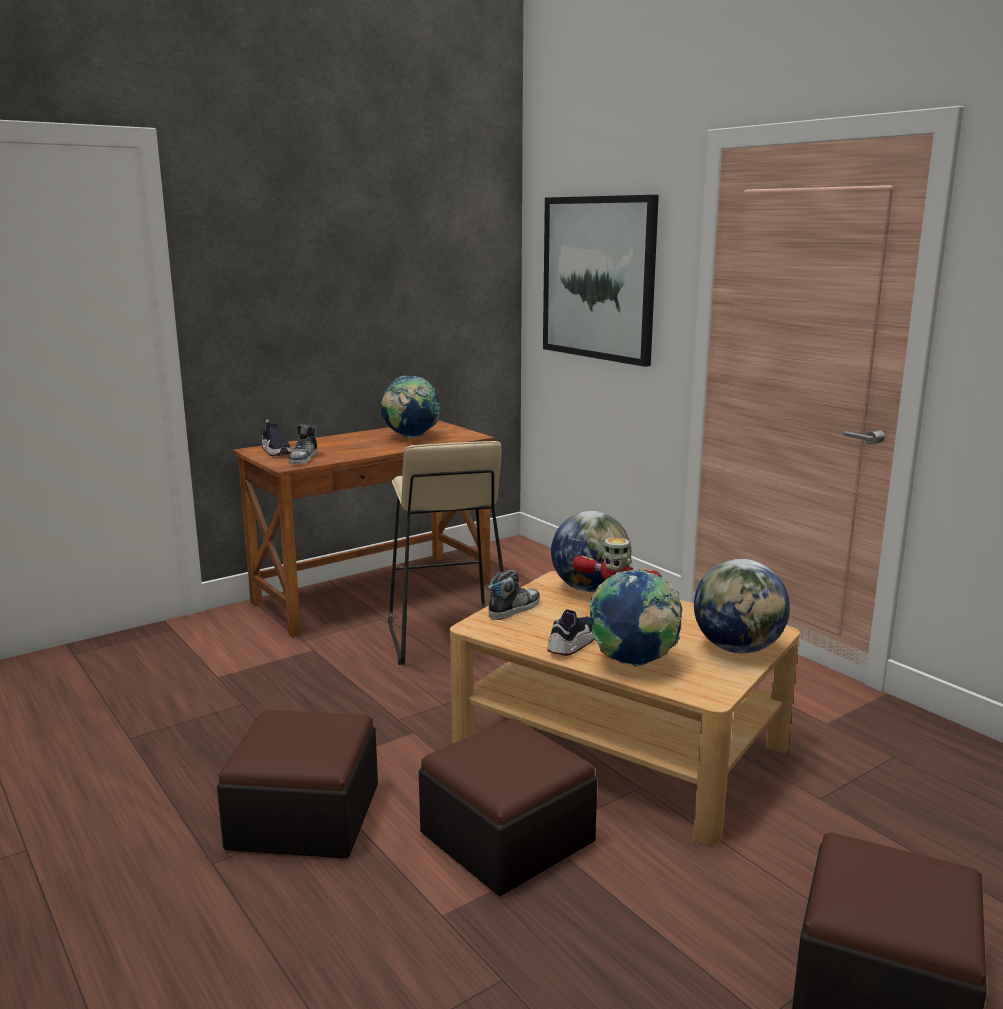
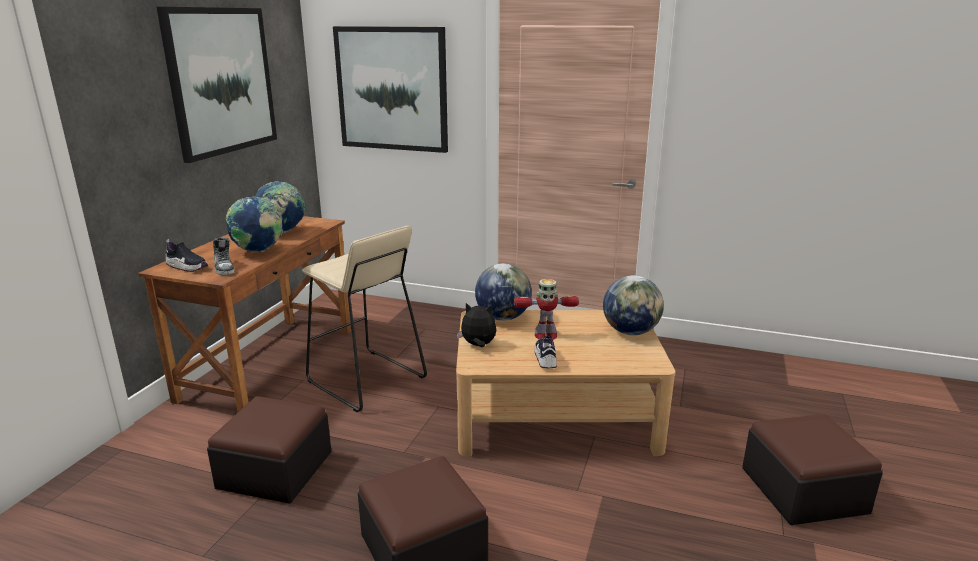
camera: 35 degrees left, 5 degrees up
ottoman [419,718,597,896] -> ottoman moved to [207,396,331,504]
shoe [488,570,540,620] -> plush toy [457,303,496,347]
globe [590,570,683,666] -> globe moved to [226,196,283,253]
none -> picture [157,7,277,163]

